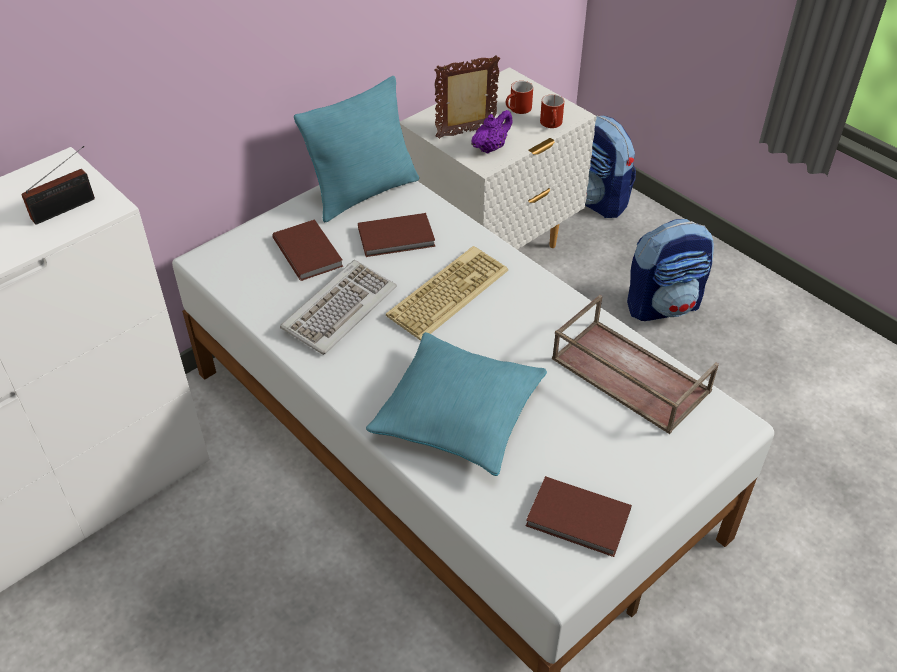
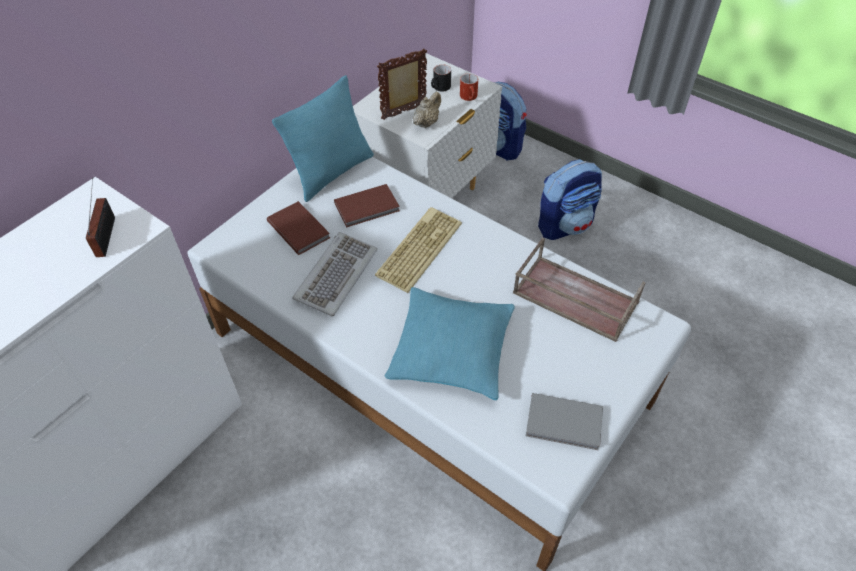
camera: 10 degrees left, 5 degrees up
radio [21,146,95,225] -> radio turned 45 degrees counterclockwise [86,177,115,257]
purple teapot [471,110,513,154] -> beige teapot [413,92,441,128]
red mug [506,81,533,114] -> black mug [431,64,451,92]
brown book [526,476,632,557] -> grey book [526,393,603,450]

